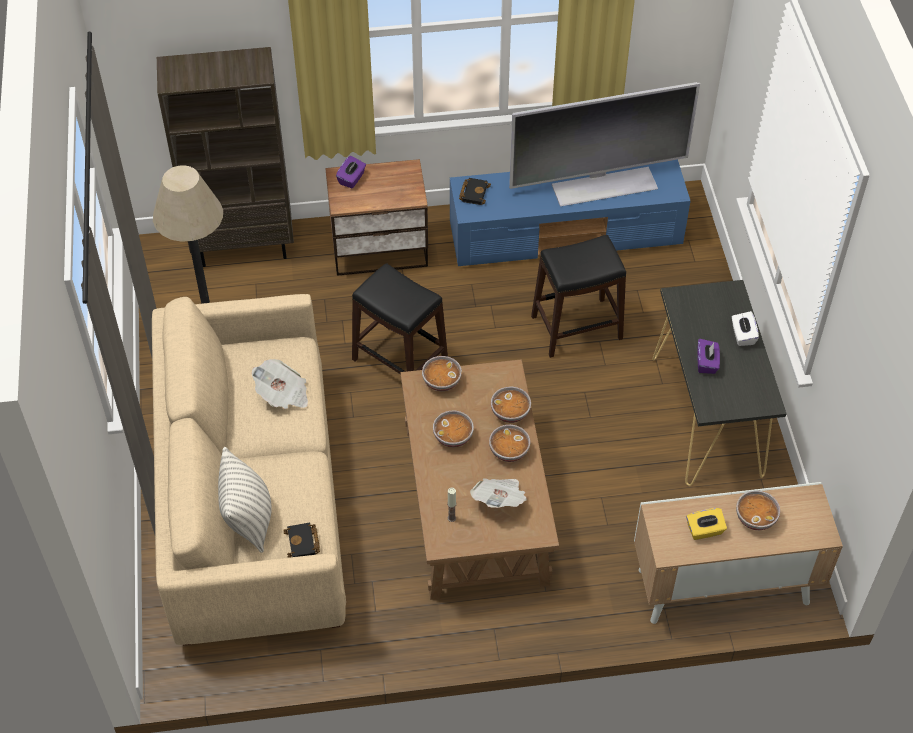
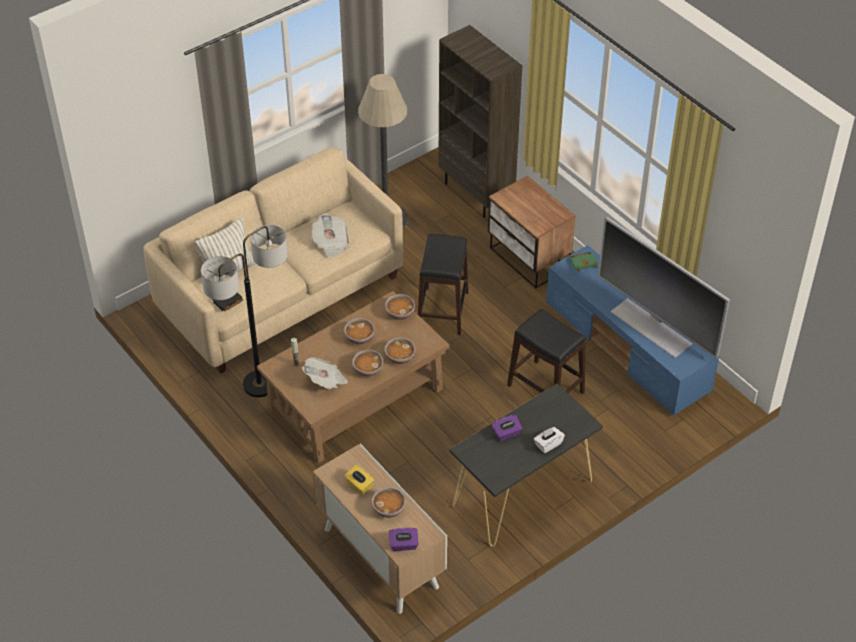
camera: 60 degrees right, 5 degrees down
purple tissue box [336,156,366,188] -> purple tissue box moved to [389,528,418,551]
black book [459,178,491,205] -> green book [570,252,598,272]
none -> floor lamp [201,225,287,397]

